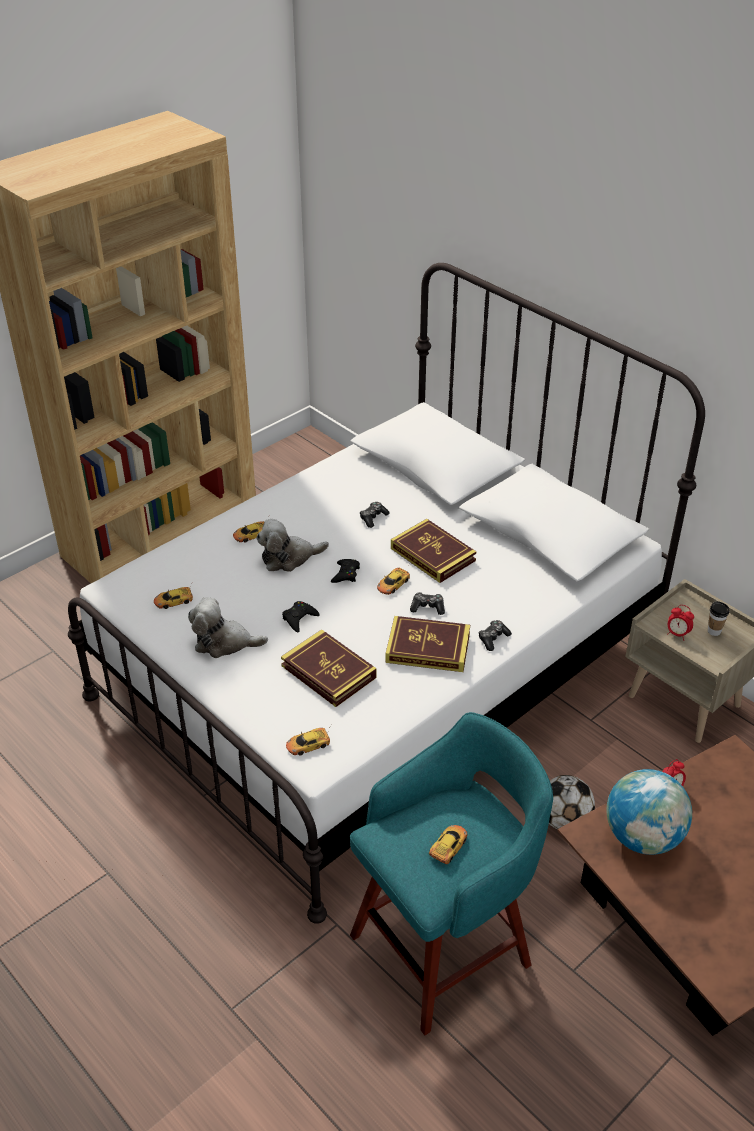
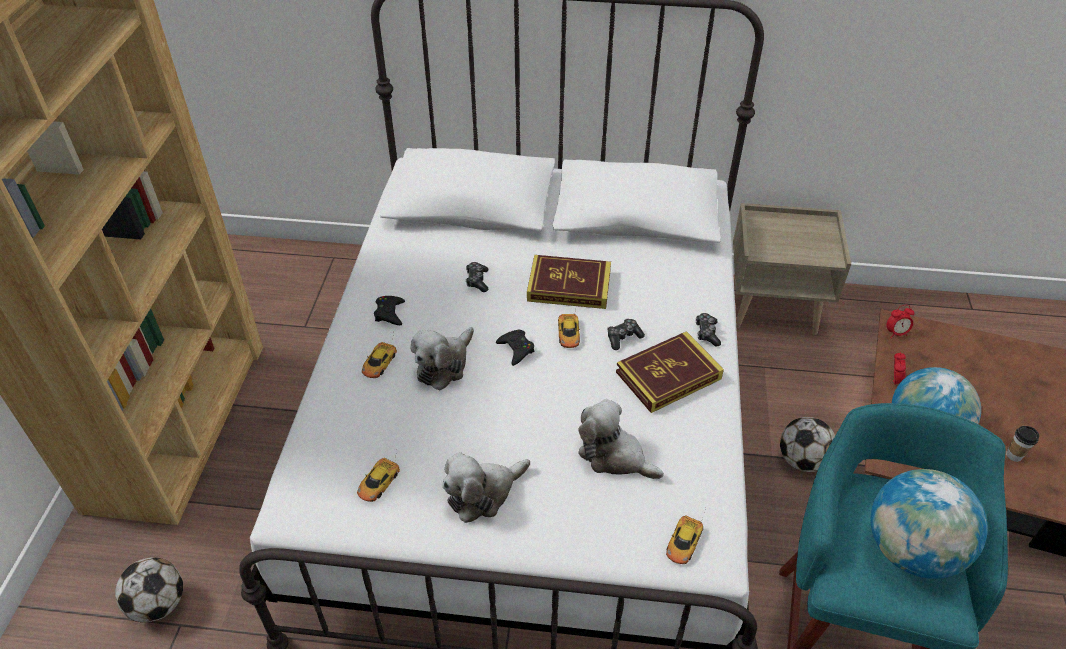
camera: 40 degrees left, 5 degrees up
book [281,629,376,707] -> plush toy [578,399,664,479]
black game controller [282,601,319,632] -> black game controller moved to [374,296,405,325]
toy car [429,825,467,864] -> globe [870,469,987,579]
alarm clock [667,605,694,640] -> alarm clock moved to [886,305,915,338]
cup [708,601,729,636] -> cup moved to [1006,426,1039,462]
none -> football [115,557,183,623]

